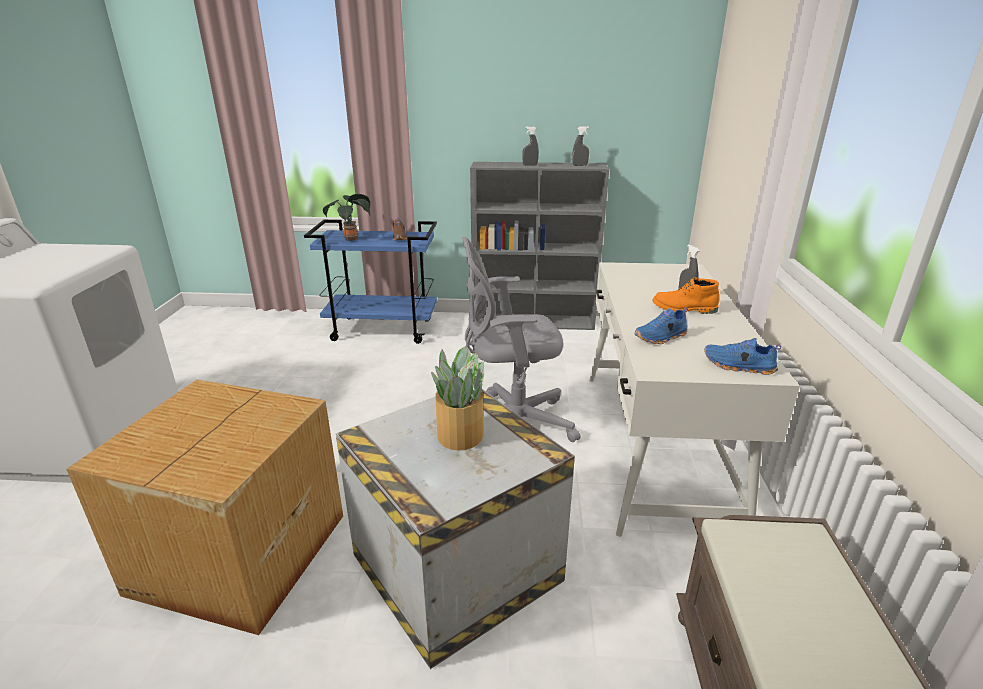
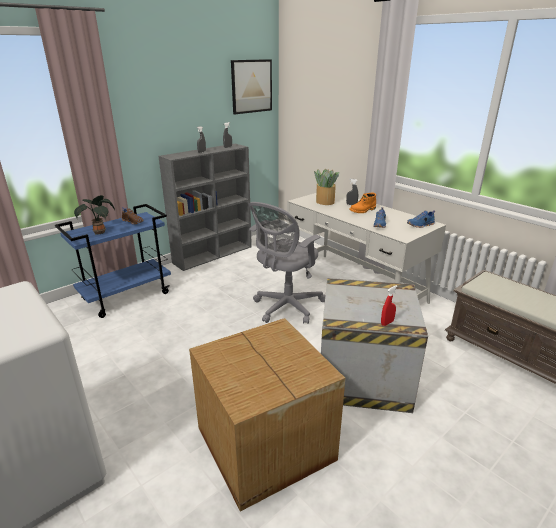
camera: 45 degrees left, 0 degrees up
potted plant [431,346,484,451] -> potted plant moved to [314,169,339,205]
none -> picture [231,59,272,114]
none -> red spray bottle [381,285,397,326]

